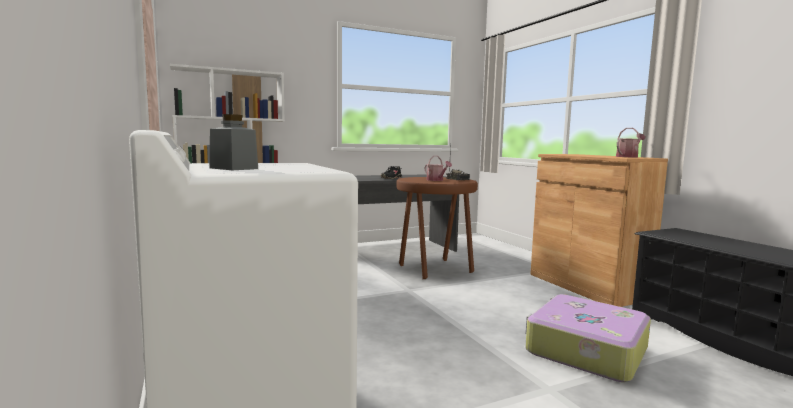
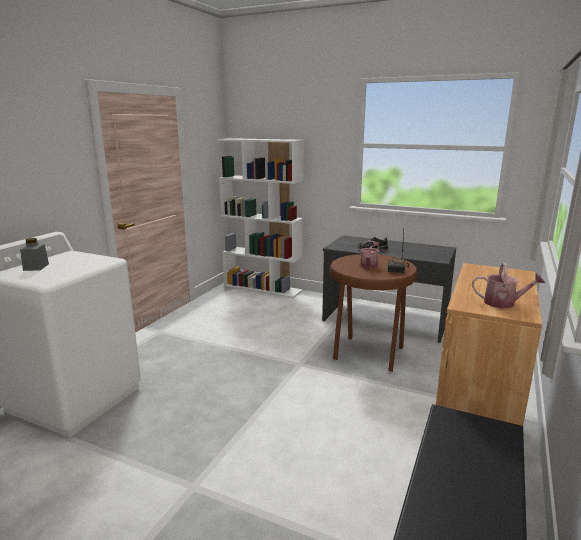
camera: 50 degrees right, 10 degrees up
suitcase [525,294,651,382] -> none

